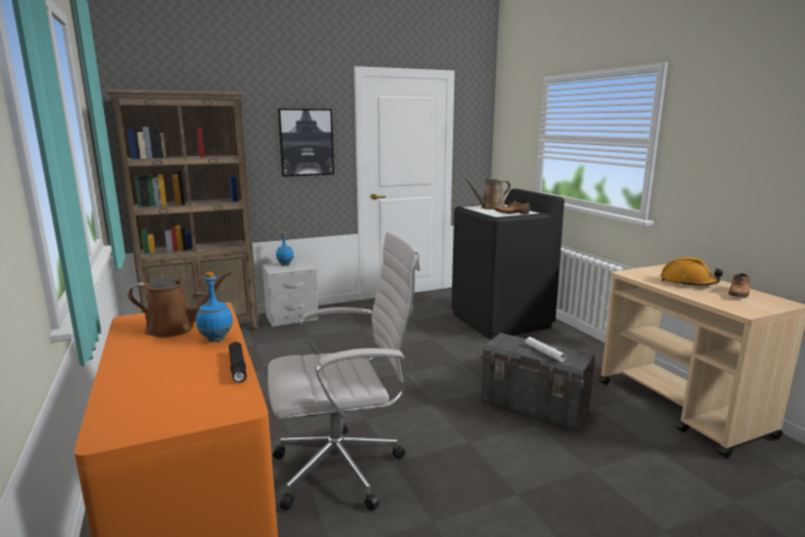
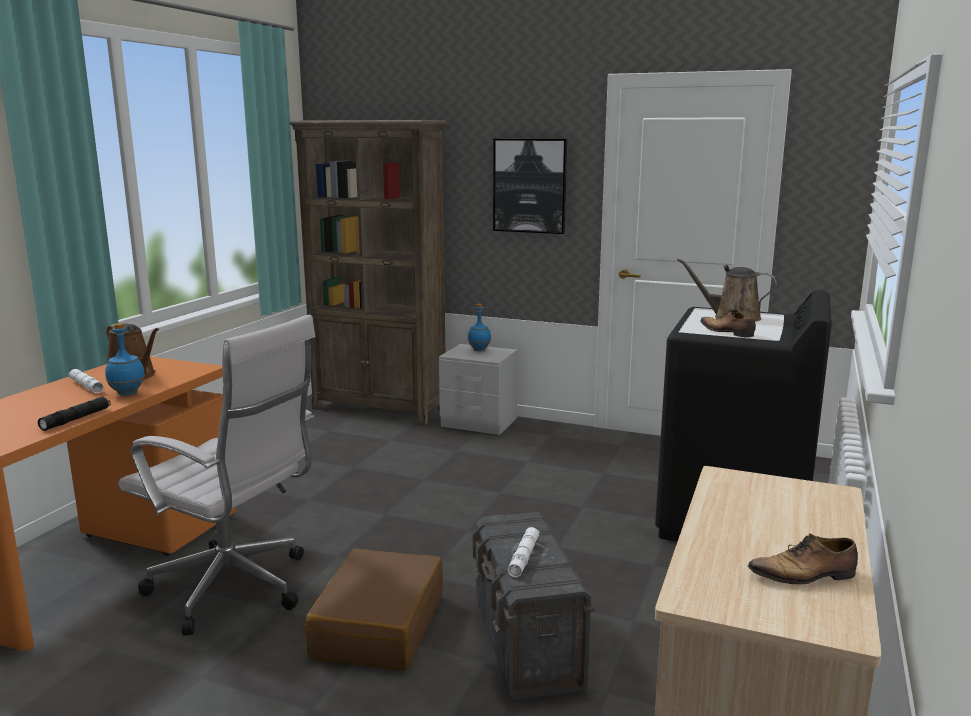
camera: 45 degrees right, 0 degrees up
orange hard hat [660,257,723,286] -> none
none -> white flashlight [68,369,104,393]
none -> brown suitcase [305,548,443,671]

